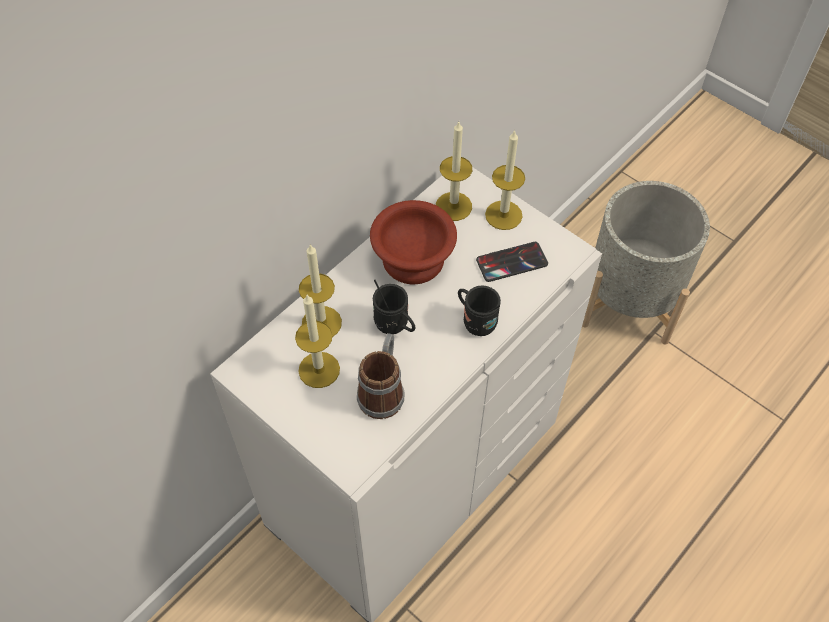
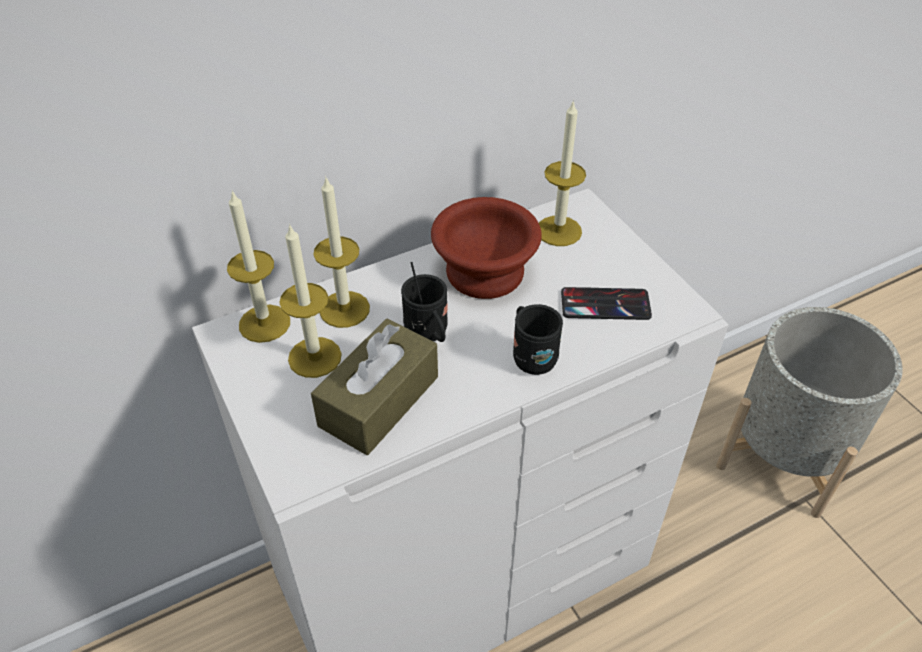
camera: 20 degrees right, 10 degrees down
mug [357,333,405,419] -> brown tissue box [311,319,438,455]
candle [485,130,525,230] -> candle moved to [227,190,290,343]

